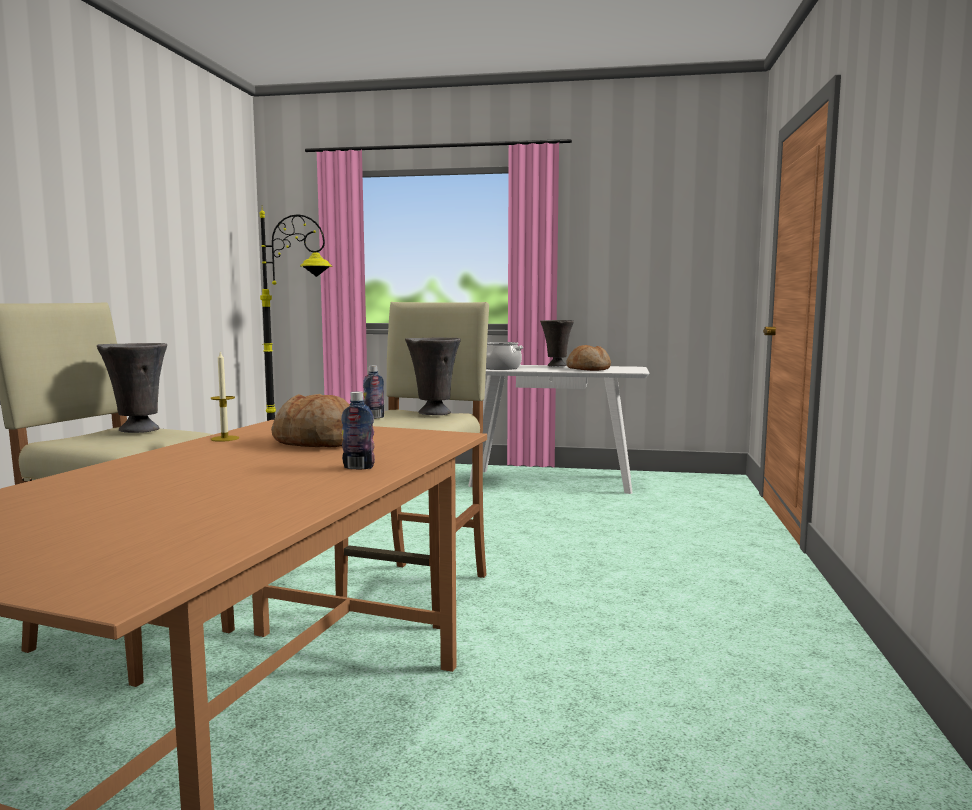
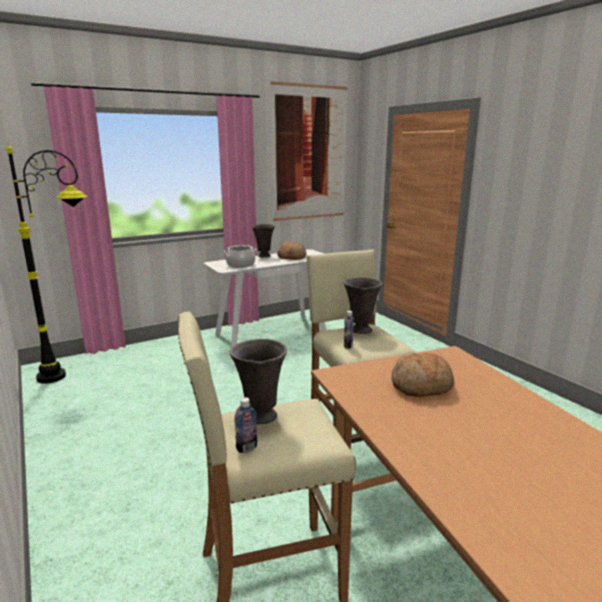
camera: 40 degrees left, 10 degrees up
candle [210,350,239,442] -> none
bottle [341,391,375,469] -> bottle moved to [235,397,257,453]
none -> picture [271,81,347,221]

